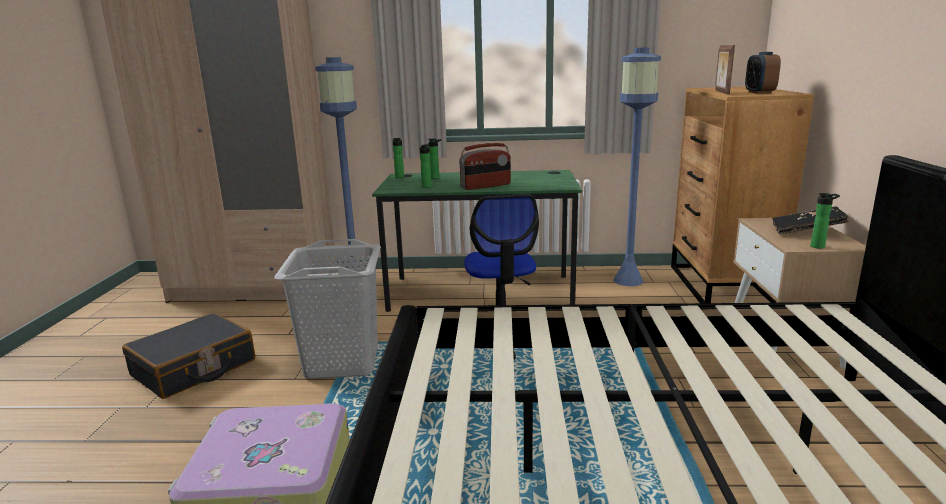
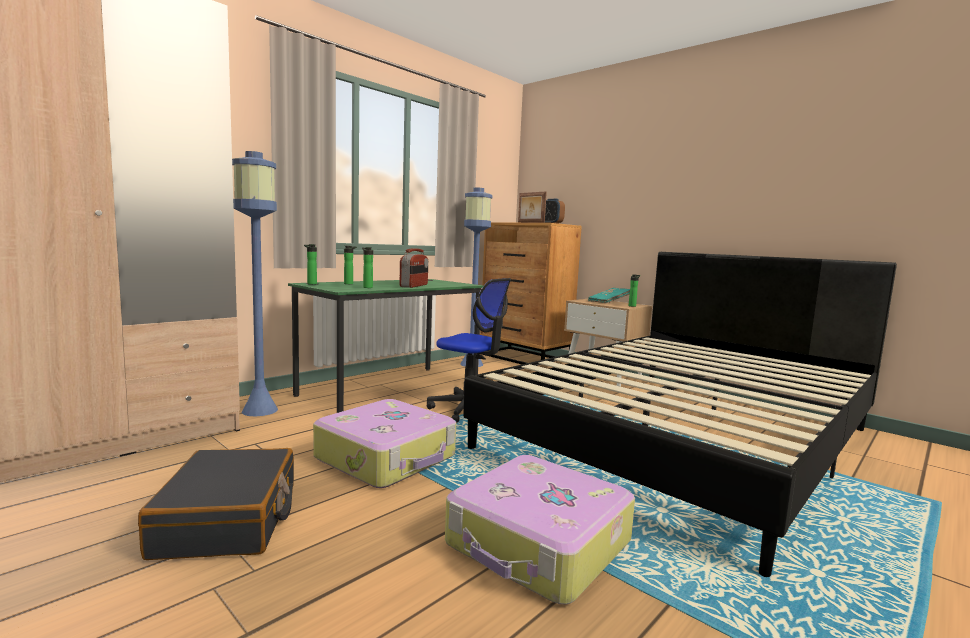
camera: 50 degrees left, 10 degrees down
grey laundry basket [274,239,381,379] -> suitcase [313,399,456,488]
black book [772,206,849,234] -> turquoise book [588,288,630,303]

